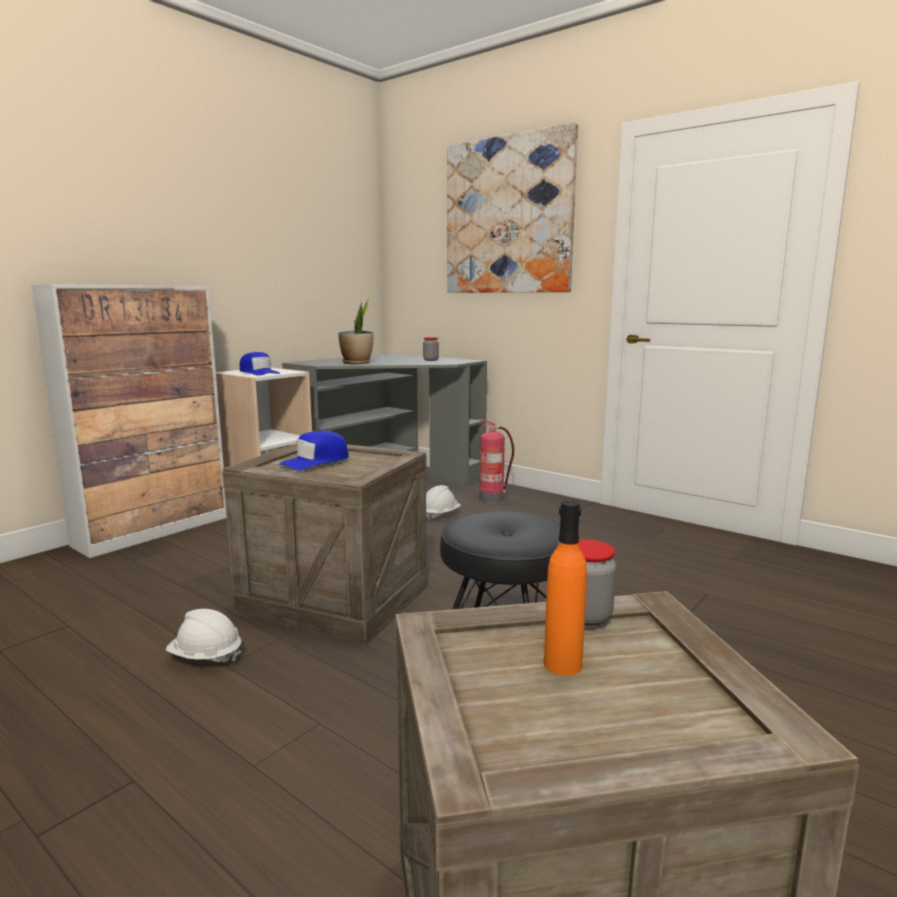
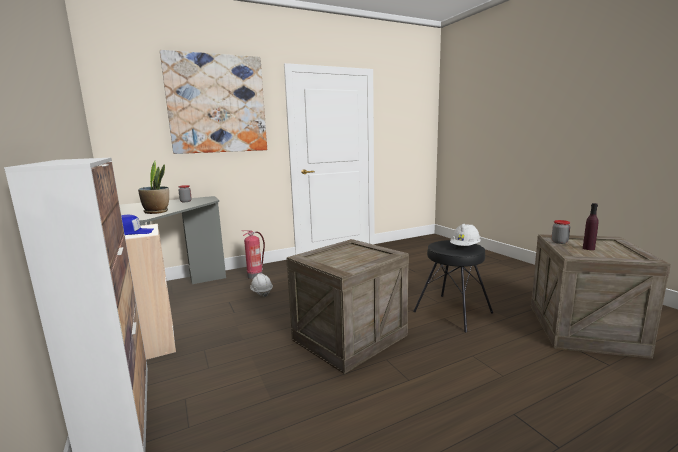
camera: 65 degrees left, 0 degrees up
white hard hat [166,609,242,662] -> white hard hat moved to [450,224,481,246]
blue cap [279,431,349,470] -> none
orange bottle [544,500,587,676] -> purple bottle [583,203,599,250]

